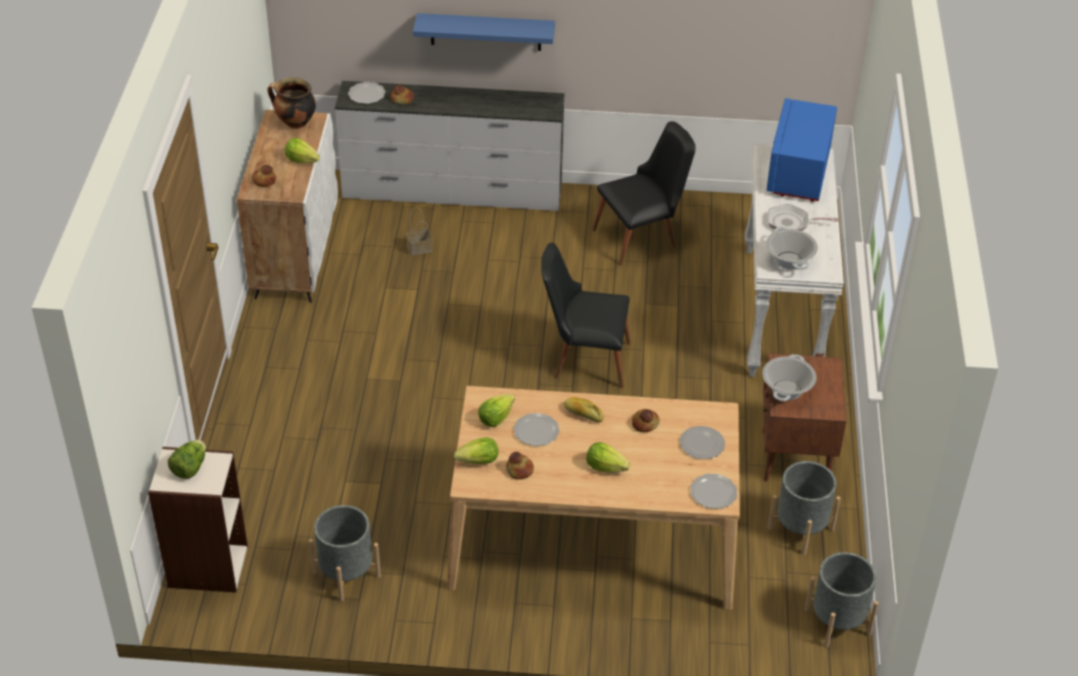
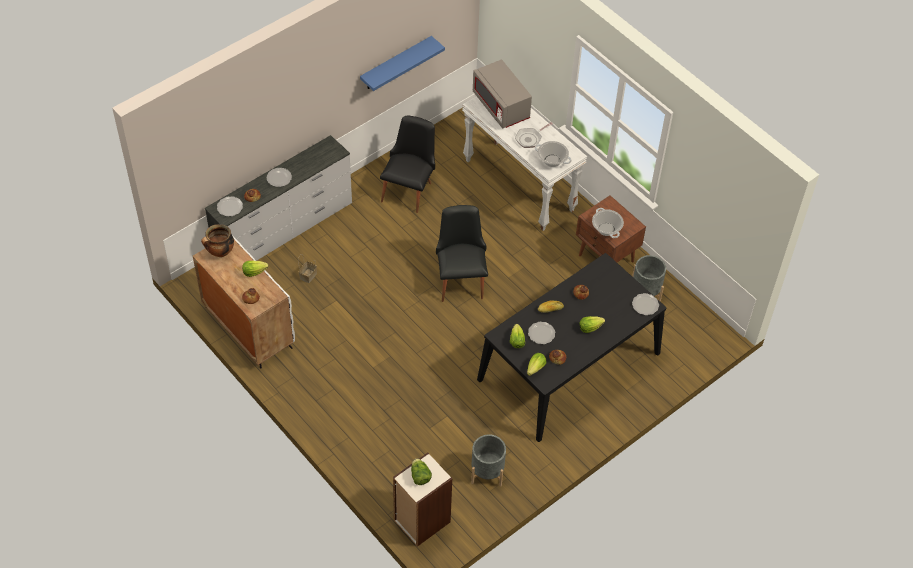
camera: 45 degrees left, 10 degrees up
blue shelf [413,13,555,51] -> blue shelf moved to [360,36,445,91]
beige dining table [447,386,740,610] -> black dining table [477,253,666,442]
black chair [541,243,630,388] -> black chair turned 120 degrees clockwise [436,205,488,302]
plate [680,426,725,459] -> plate moved to [267,168,292,187]
blue microwave [767,98,837,202] -> grey microwave [473,60,532,128]
grey planter [805,552,879,647] -> none

